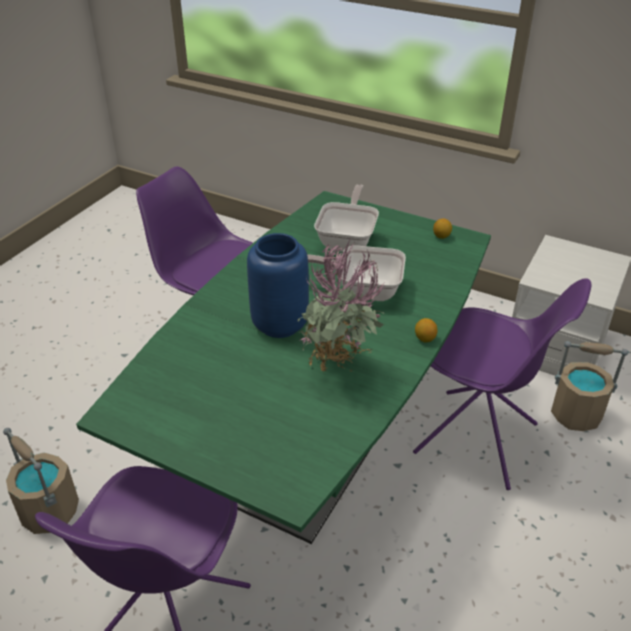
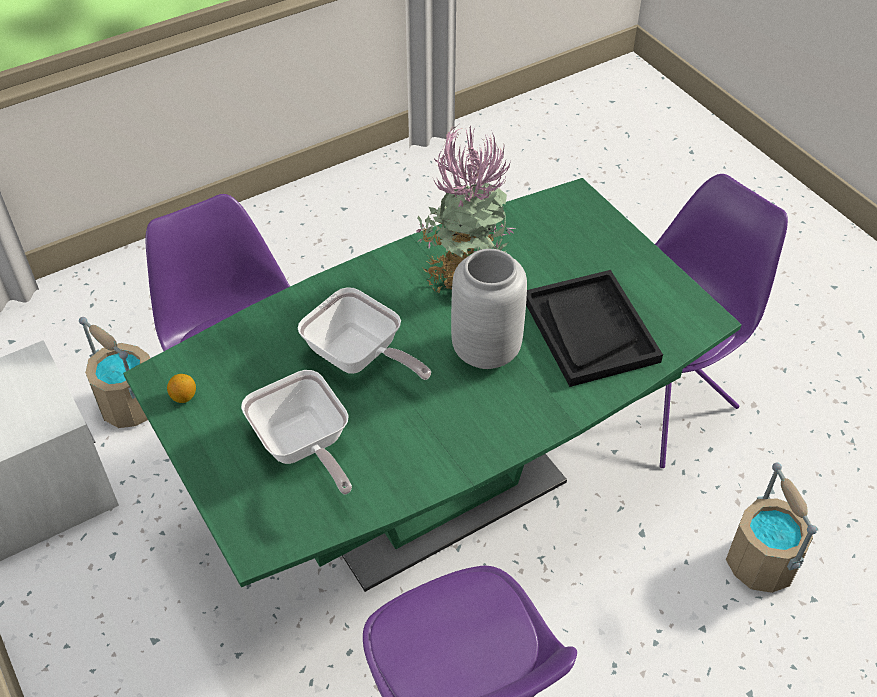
camera: 150 degrees left, 10 degrees up
blue vase [247,233,309,338] -> grey vase [451,249,527,369]
frying pan [314,184,379,251] -> frying pan turned 75 degrees counterclockwise [241,370,352,495]
lemon [415,318,438,342] -> none
none -> black tray [526,270,663,387]

